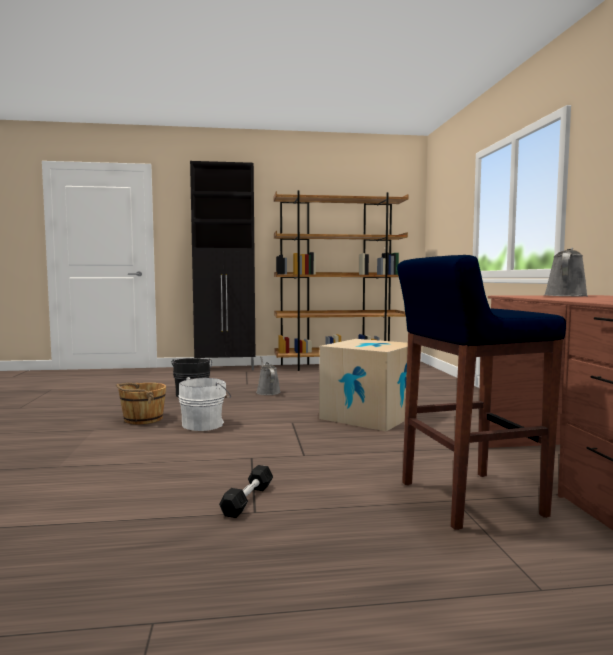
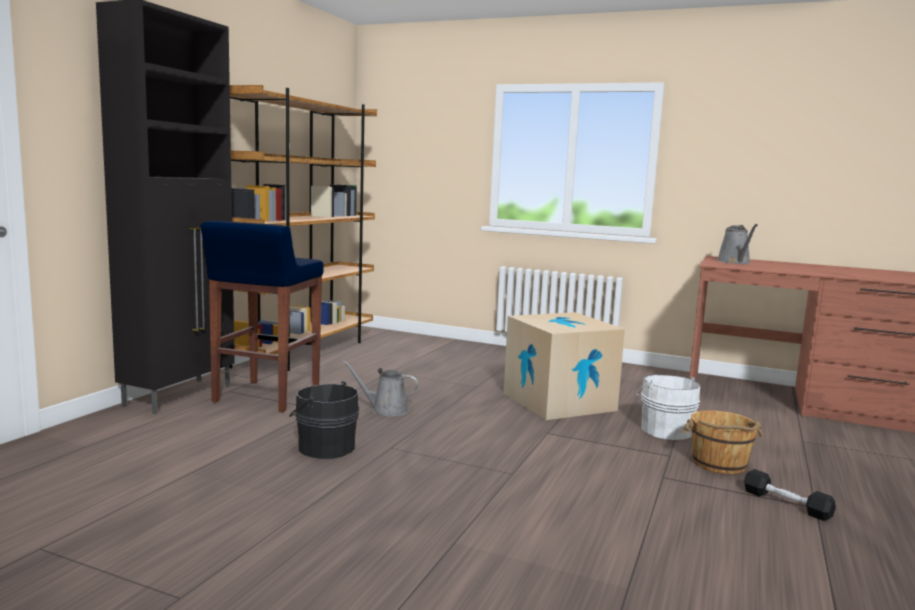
camera: 60 degrees left, 5 degrees up
brown bucket [116,382,166,424] -> brown bucket moved to [681,410,764,474]
white bucket [178,377,231,431] -> white bucket moved to [636,375,700,440]
blue stool [397,255,566,530] -> blue stool moved to [201,220,324,412]
grey watering can [544,247,587,296] -> grey watering can turned 150 degrees counterclockwise [717,224,757,264]

